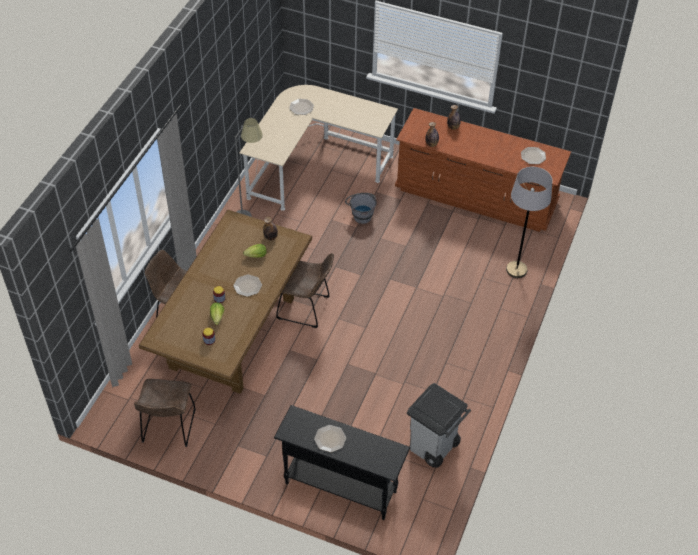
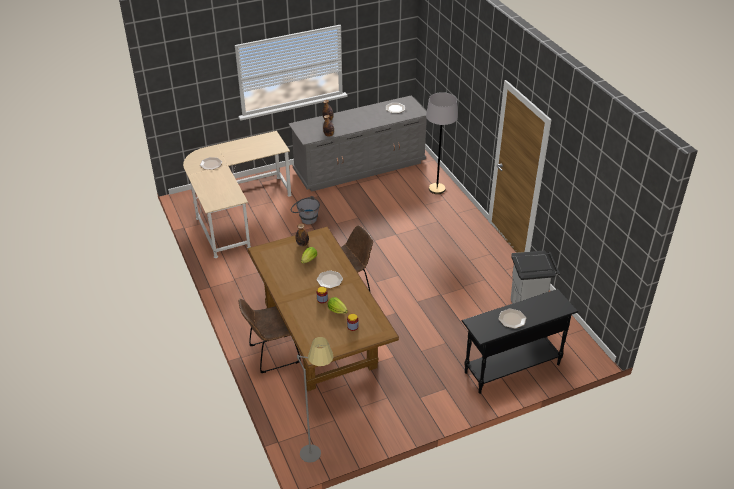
camera: 45 degrees left, 10 degrees down
brown chair [134,379,196,447] -> none
grey floor lamp [235,118,263,217] -> grey floor lamp moved to [297,337,334,462]
brown dresser [395,108,571,232] -> grey dresser [289,95,427,192]

